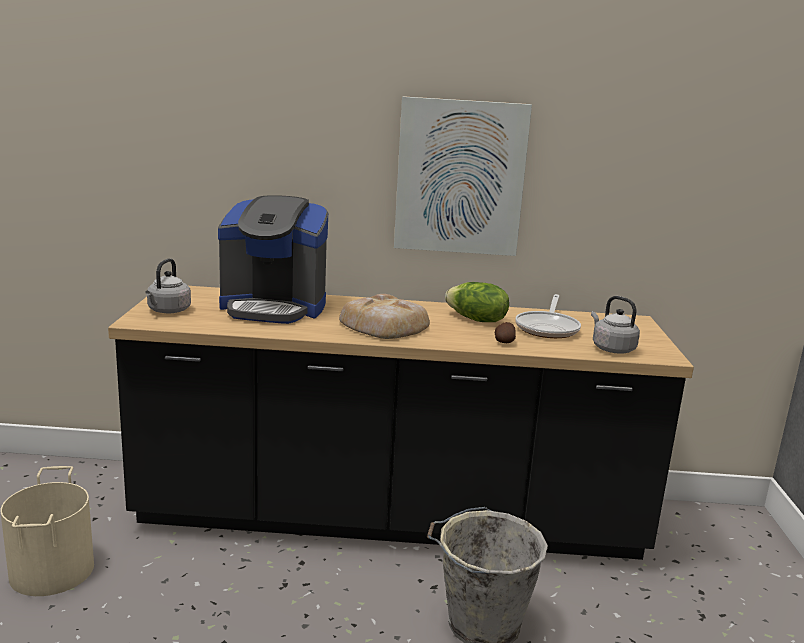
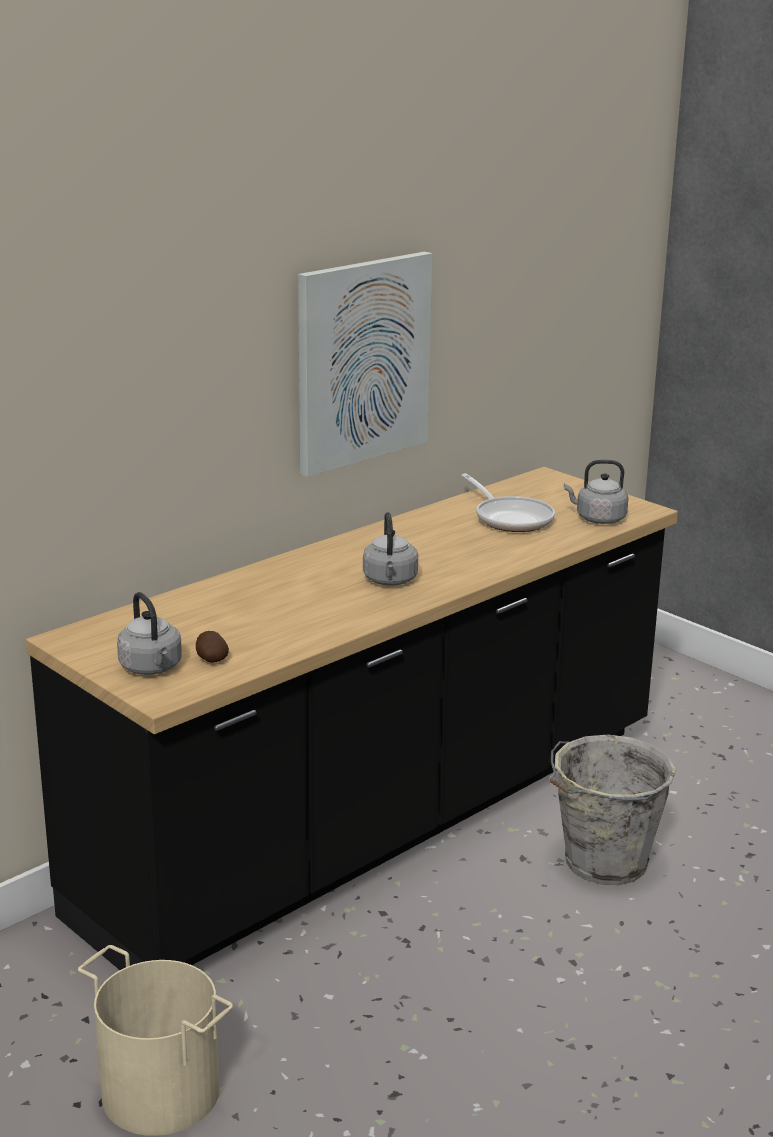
camera: 45 degrees left, 5 degrees up
coffee machine [218,195,328,324] -> none
bread [339,294,430,339] -> grey kettle [363,512,418,586]
lettuce [445,282,509,322] -> none
potato [495,322,516,343] -> potato moved to [196,631,229,663]

